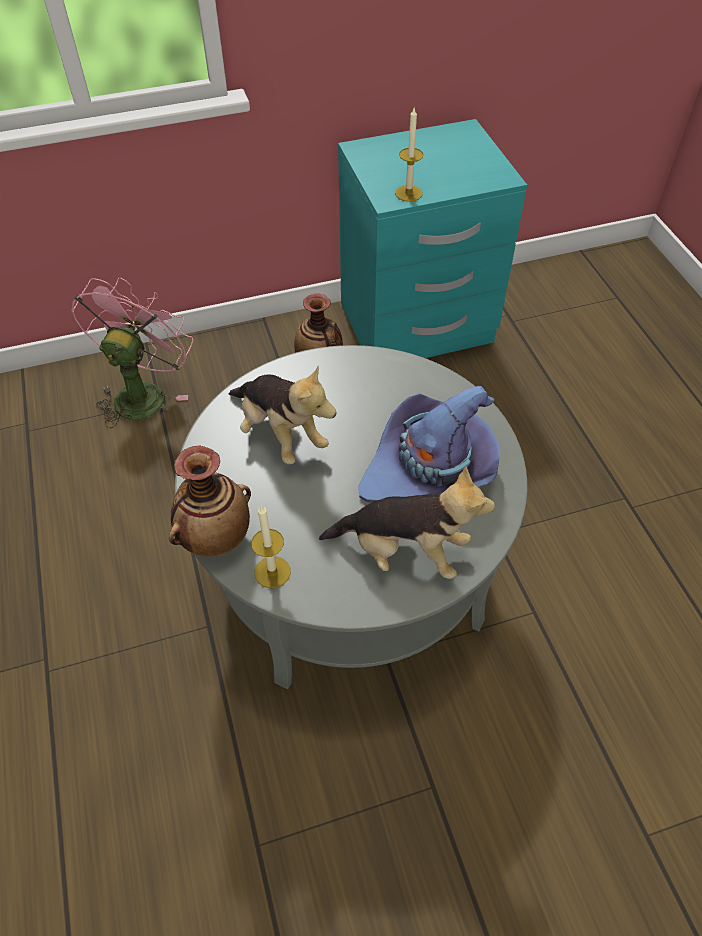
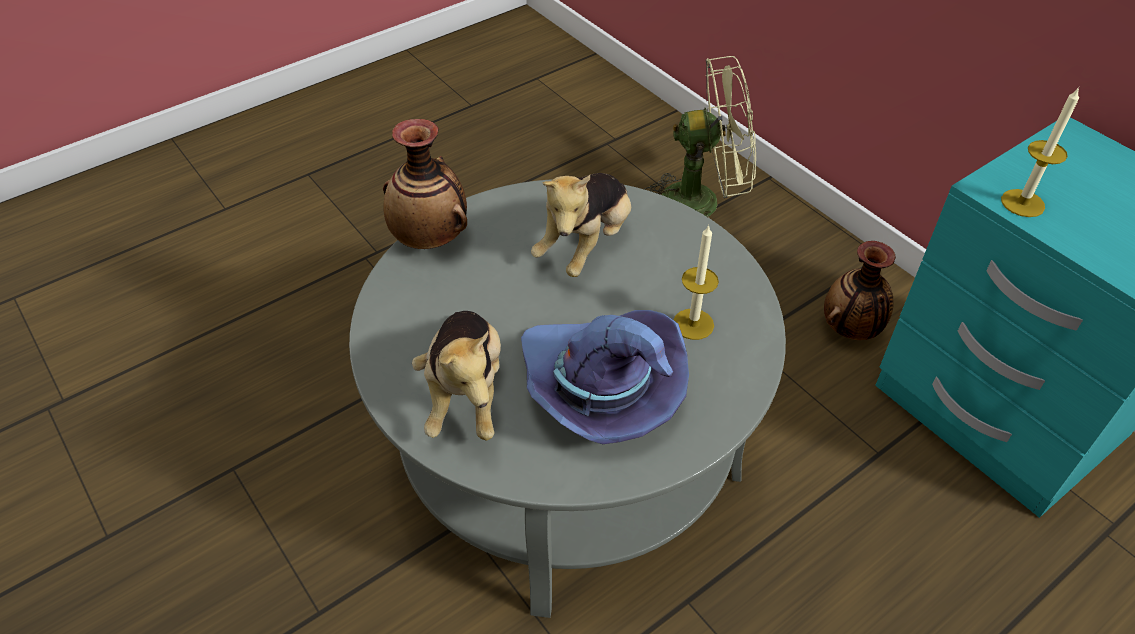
camera: 70 degrees right, 5 degrees down
pink fan [71,278,193,428] -> green fan [644,56,756,218]
candle [251,505,291,588] -> candle moved to [674,224,719,340]

